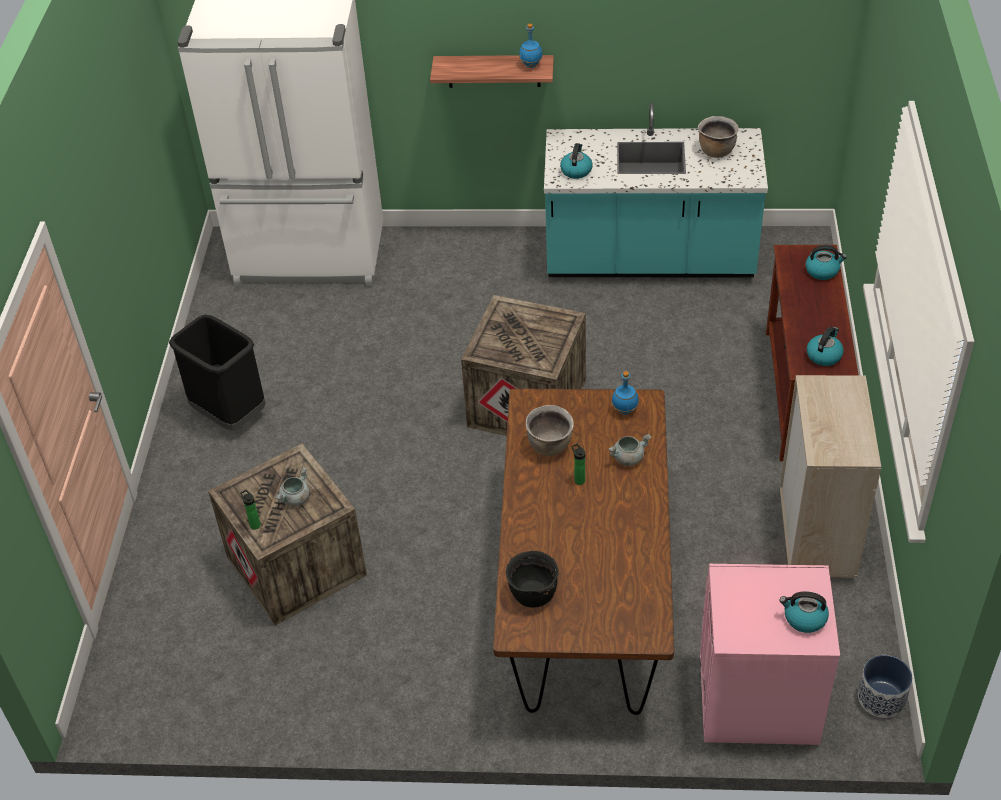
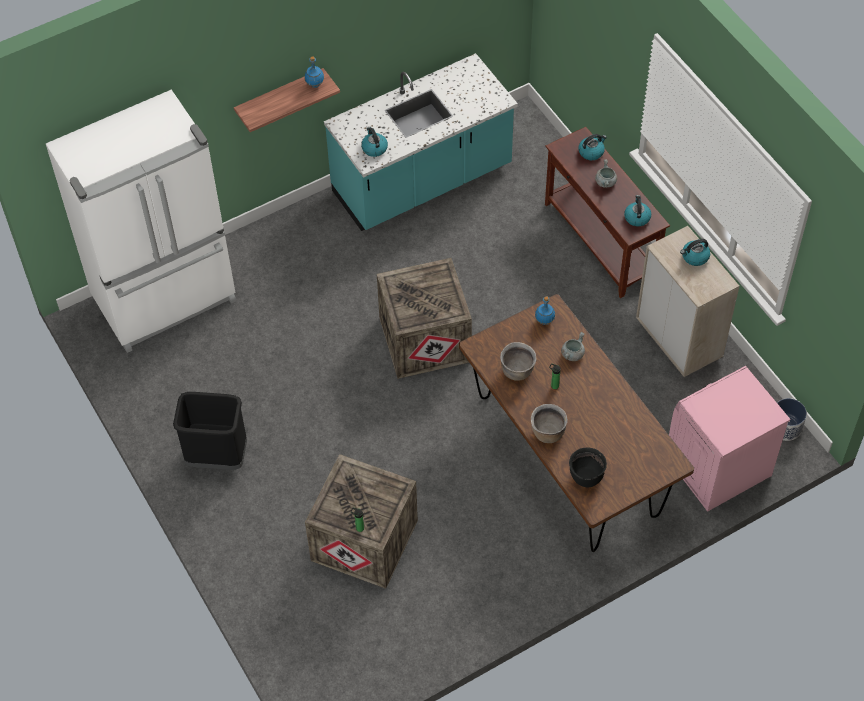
camera: 35 degrees left, 10 degrees up
grey cooking pot [275,467,311,506] -> grey cooking pot moved to [595,159,617,188]
brown cooking pot [698,116,739,158] -> brown cooking pot moved to [531,404,568,443]
kettle [779,591,829,633] -> kettle moved to [680,239,710,266]

